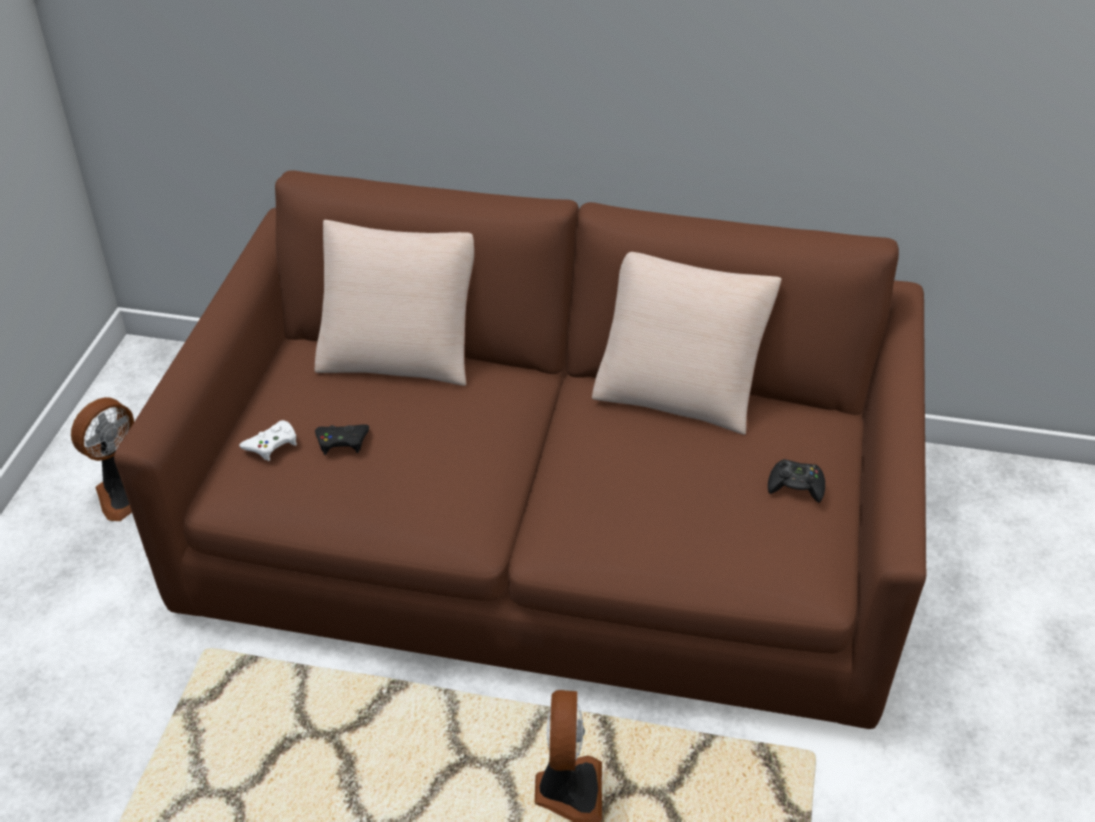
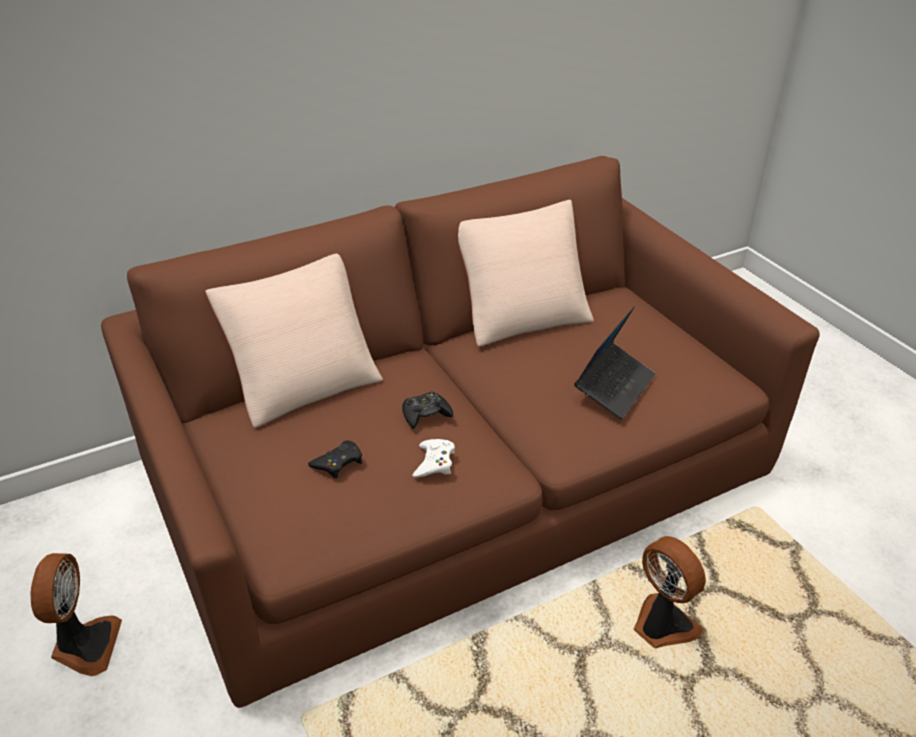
camera: 40 degrees left, 5 degrees down
white game controller [239,420,297,461] -> white game controller moved to [412,439,455,478]
black game controller [768,459,825,503] -> black game controller moved to [402,391,453,429]
none -> laptop [574,306,655,419]

